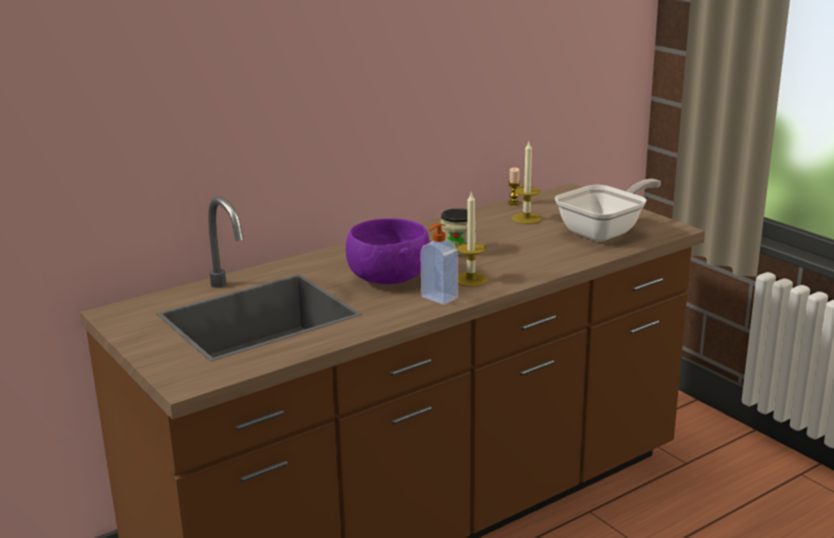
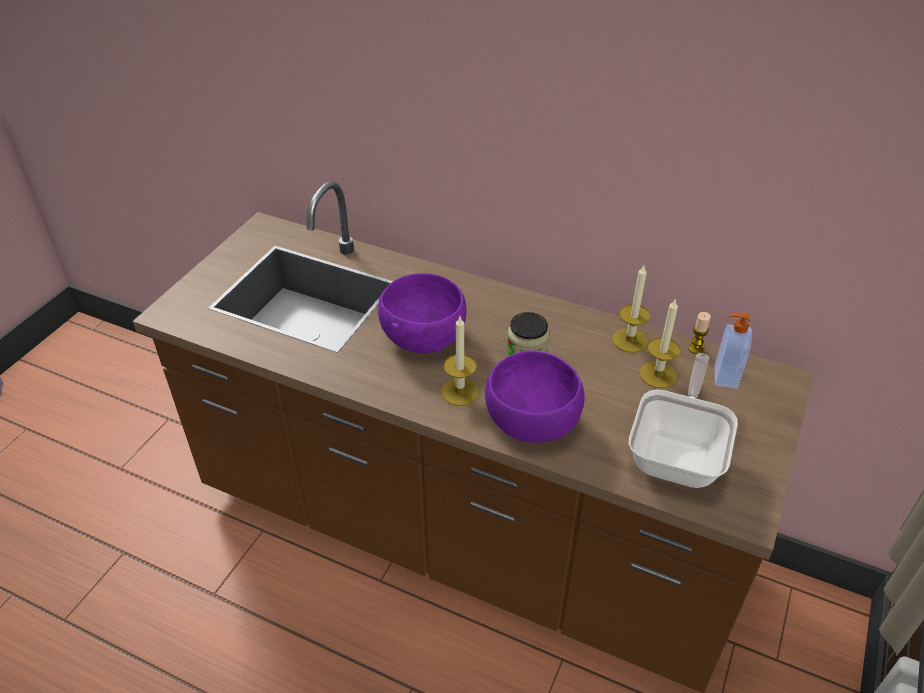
camera: 60 degrees right, 20 degrees up
soap dispenser [421,223,458,305] -> soap dispenser moved to [715,313,752,389]
frying pan [555,179,661,242] -> frying pan turned 90 degrees counterclockwise [629,353,738,488]
none -> purple bowl [485,351,585,443]
none -> candle [612,266,650,353]

